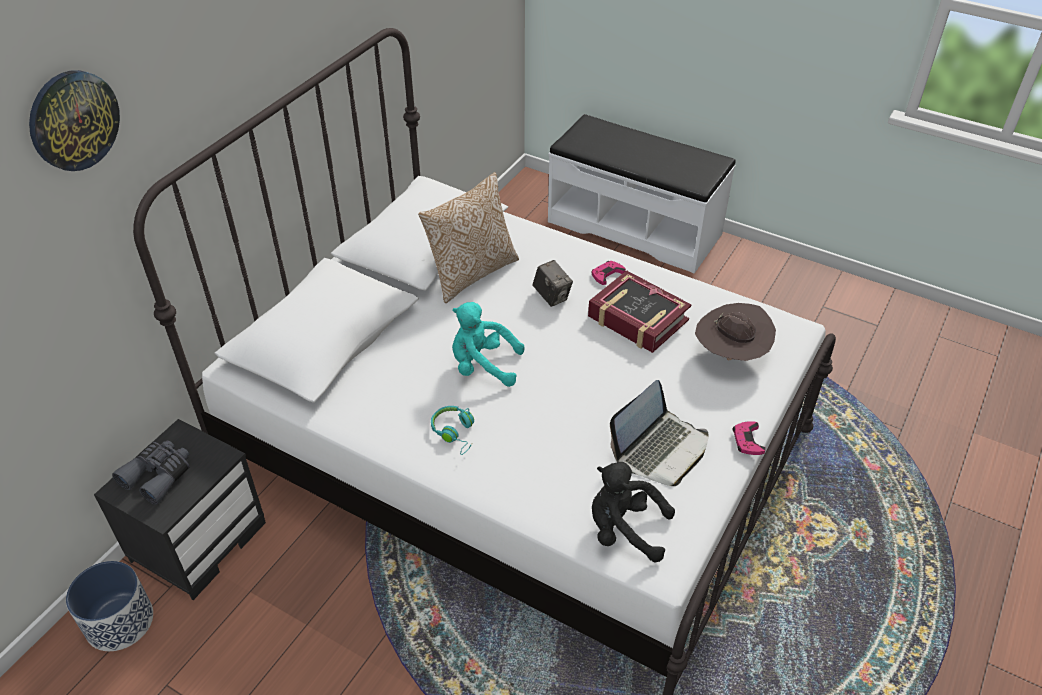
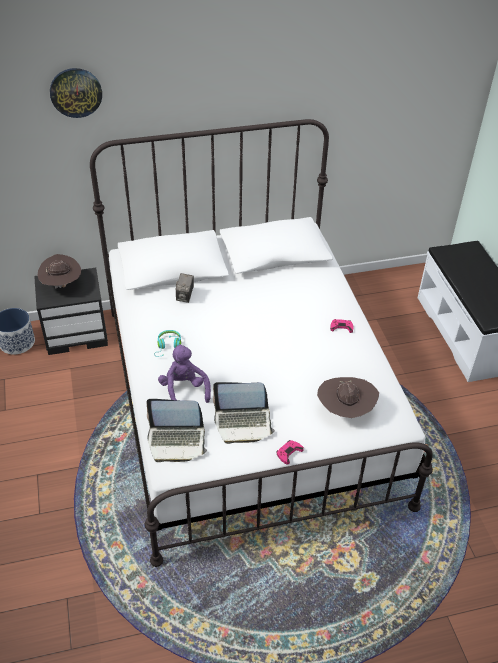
camera: 45 degrees right, 0 degrees up
grey binoculars [112,440,190,505] -> brown hat [37,254,81,289]
pillow [418,172,519,303] -> none
turquoise plush toy [452,302,524,387] -> none
camera [533,260,573,307] -> camera moved to [175,273,194,303]
book [588,271,691,353] -> none
black plush toy [592,462,675,562] -> laptop [147,399,207,462]
none -> purple plush toy [158,344,211,403]

